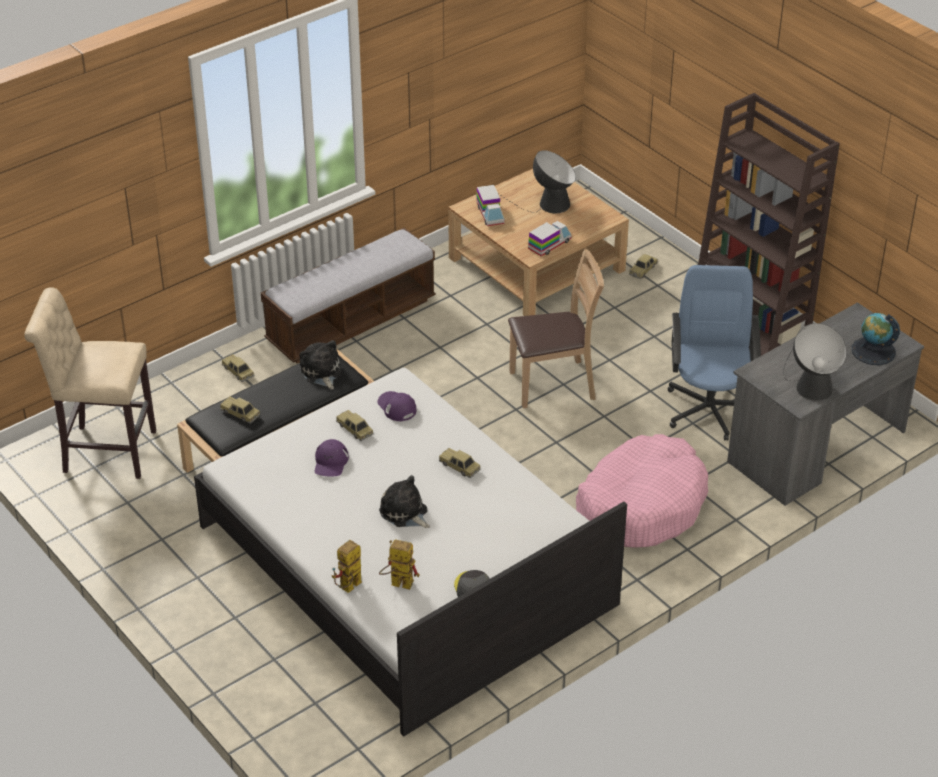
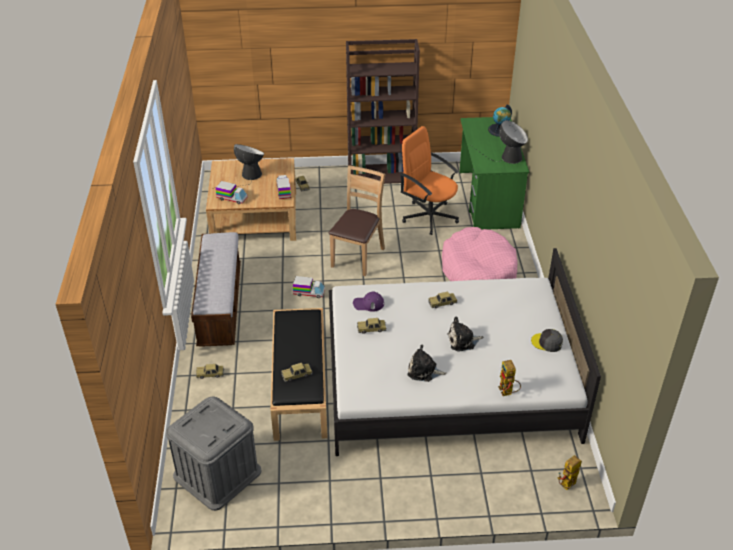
camera: 55 degrees left, 0 degrees up
beige stool [24,287,156,479] -> grey storage box [166,397,261,511]
plush toy [299,340,342,390] -> plush toy moved to [407,344,447,382]
purple cap [315,439,349,476] -> none
toy robot [379,539,419,590] -> toy robot moved to [557,455,582,490]
blue office chair [668,265,761,441] -> orange office chair [400,126,459,235]
grey desk [727,302,924,506] -> green desk [459,117,529,229]
none -> toy truck [293,276,325,298]

